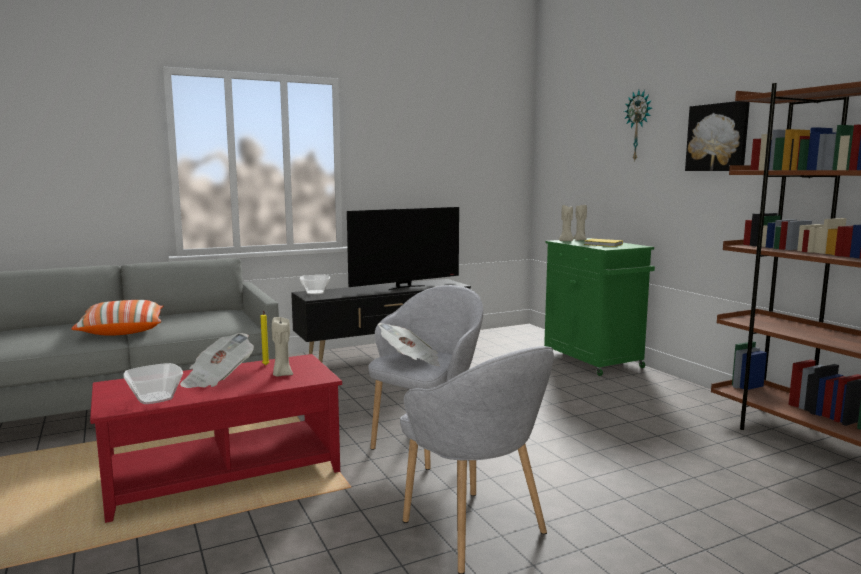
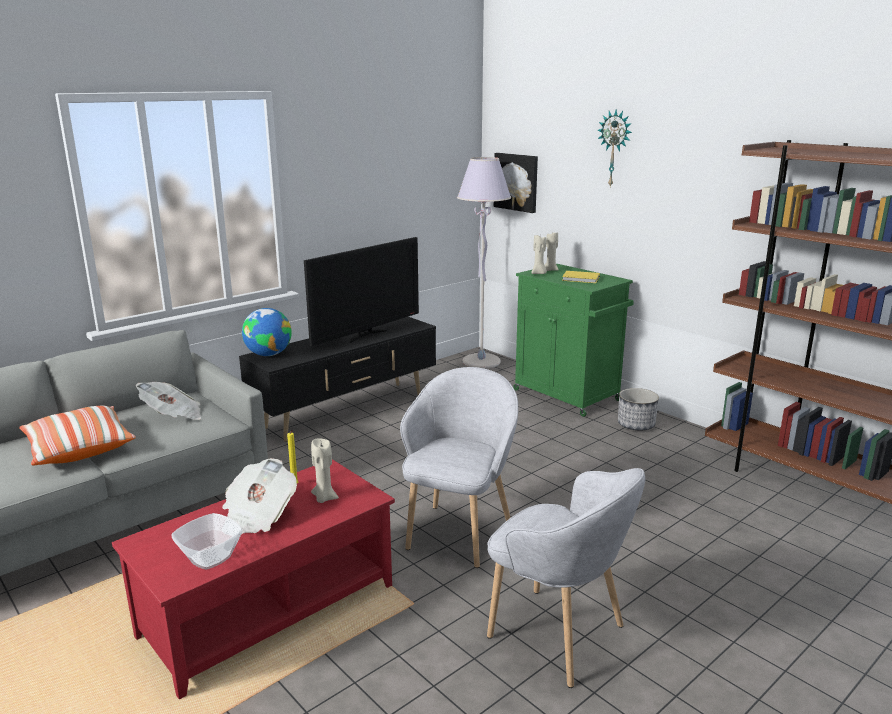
camera: 15 degrees left, 10 degrees up
bowl [300,275,330,294] -> globe [242,308,292,356]
newspaper [378,323,440,366] -> newspaper moved to [136,382,201,420]
picture [685,101,750,171] -> picture moved to [494,153,538,213]
none -> grey floor lamp [457,157,511,369]
none -> planter [618,388,659,430]

